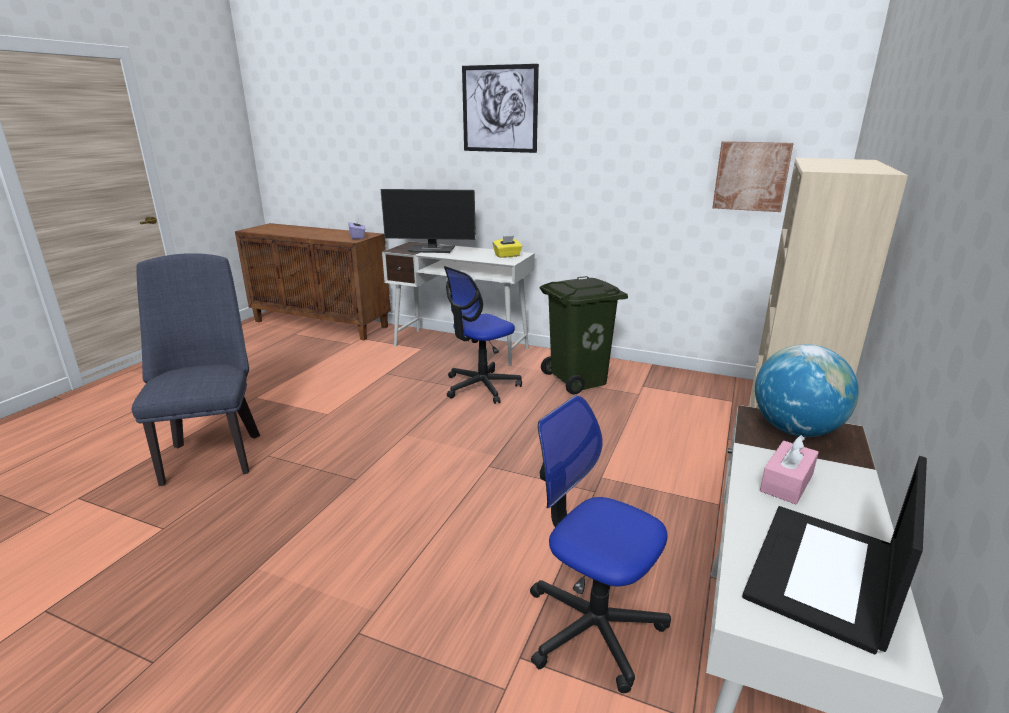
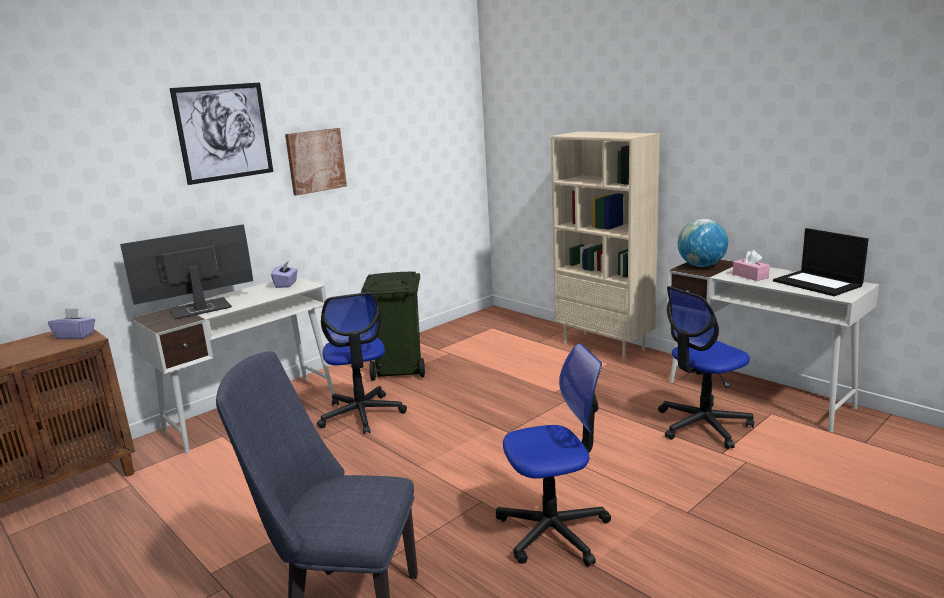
camera: 65 degrees left, 5 degrees down
monitor [381,189,476,253] -> monitor turned 150 degrees counterclockwise [120,224,253,320]
yellow tissue box [493,236,522,258] -> purple tissue box [271,262,298,288]
picture [712,141,794,212] -> picture moved to [285,128,347,196]
none -> office chair [496,344,611,567]

